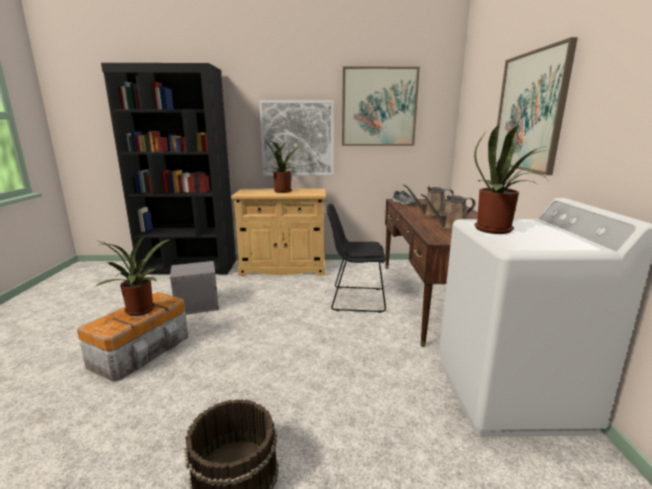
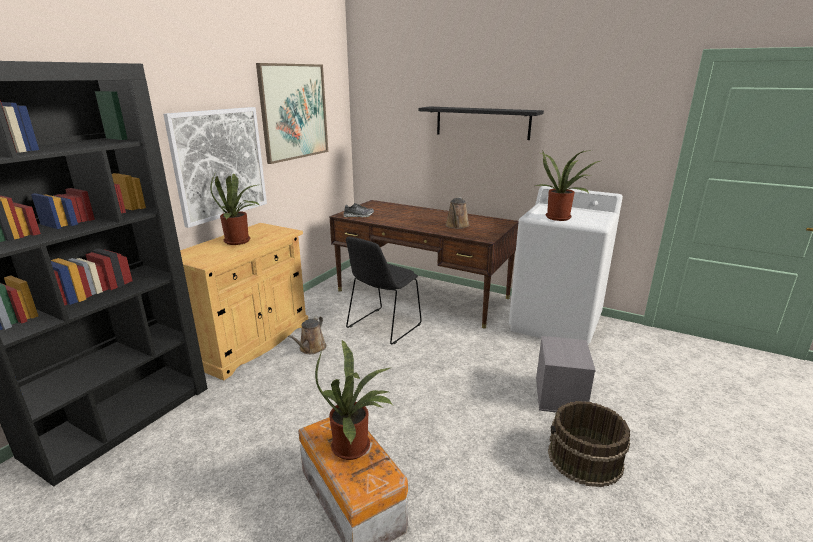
camera: 60 degrees left, 5 degrees up
grey storage box [170,261,219,315] -> grey storage box moved to [536,336,596,413]
brown watering can [403,185,454,217] -> brown watering can moved to [288,316,326,354]
picture [496,37,578,175] -> black shelf [418,106,544,140]

